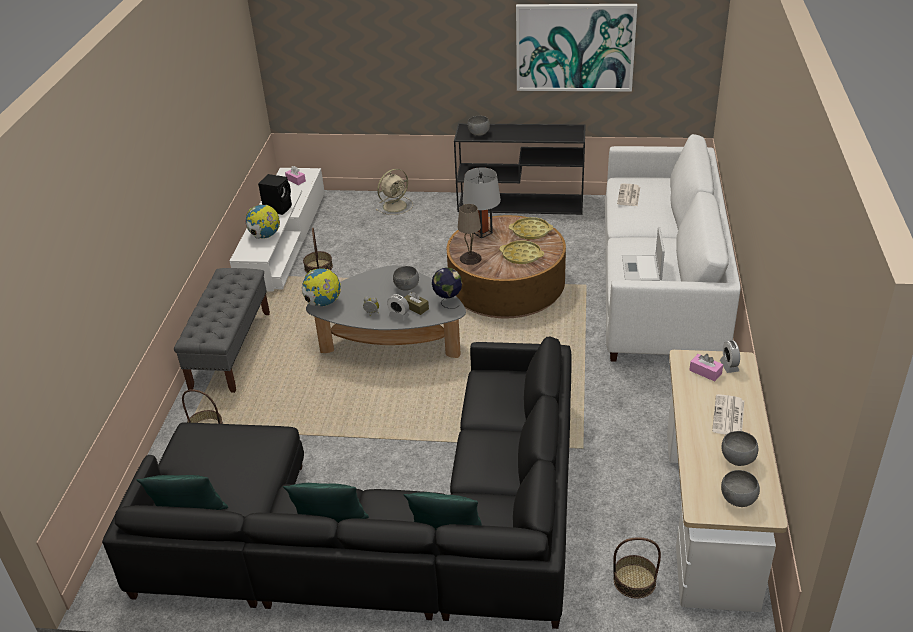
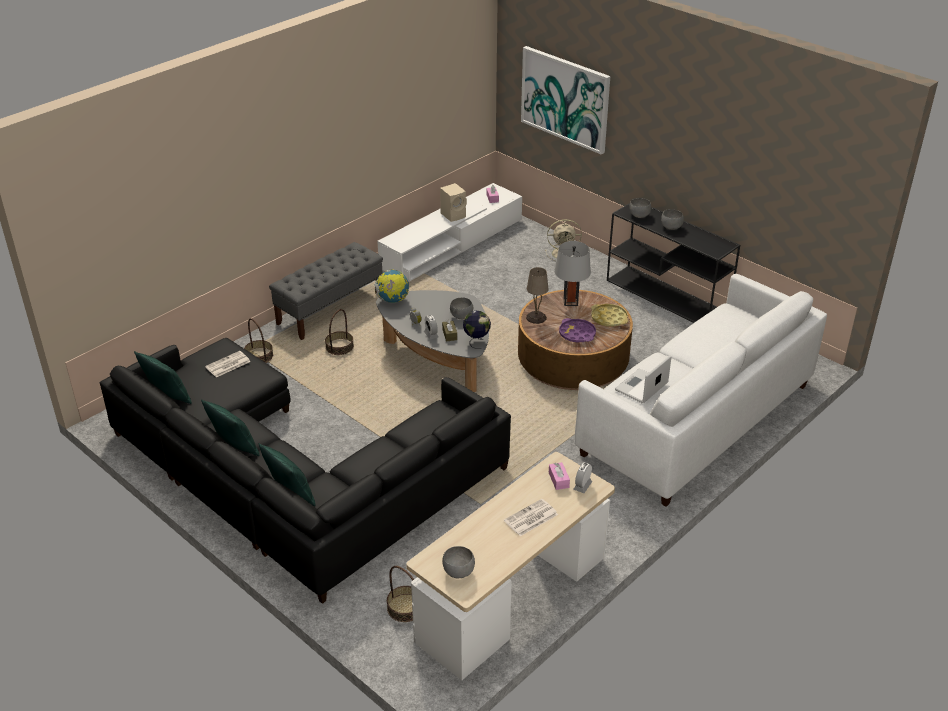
camera: 35 degrees right, 0 degrees up
globe [246,205,280,239] -> none
black speaker [258,174,292,215] -> beige speaker [440,183,467,222]
basket [303,227,333,273] -> basket moved to [325,309,354,355]
yellow tray [499,240,544,264] -> purple tray [559,318,596,342]
picture [516,4,637,91] -> picture moved to [521,46,610,155]
newspaper [617,183,640,206] -> newspaper moved to [205,351,251,377]
grey bowl [722,431,758,466] -> grey bowl moved to [661,209,684,230]

